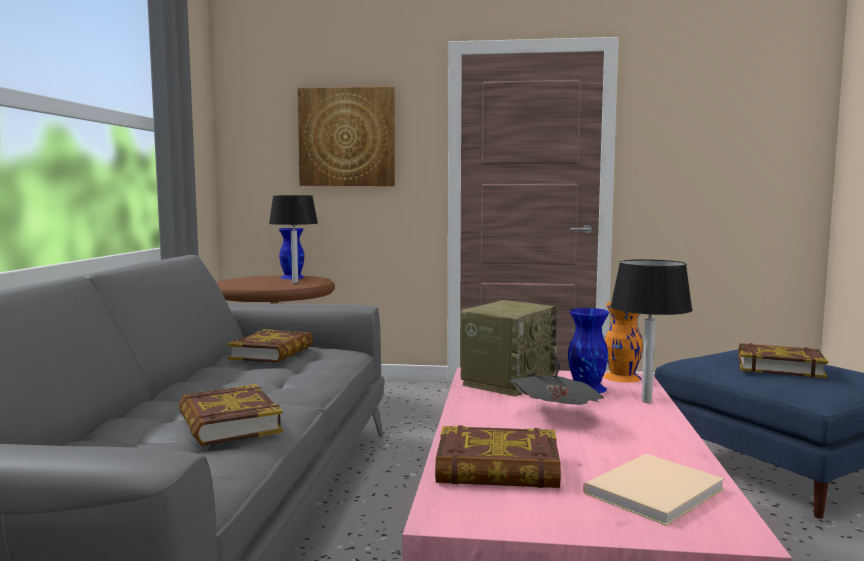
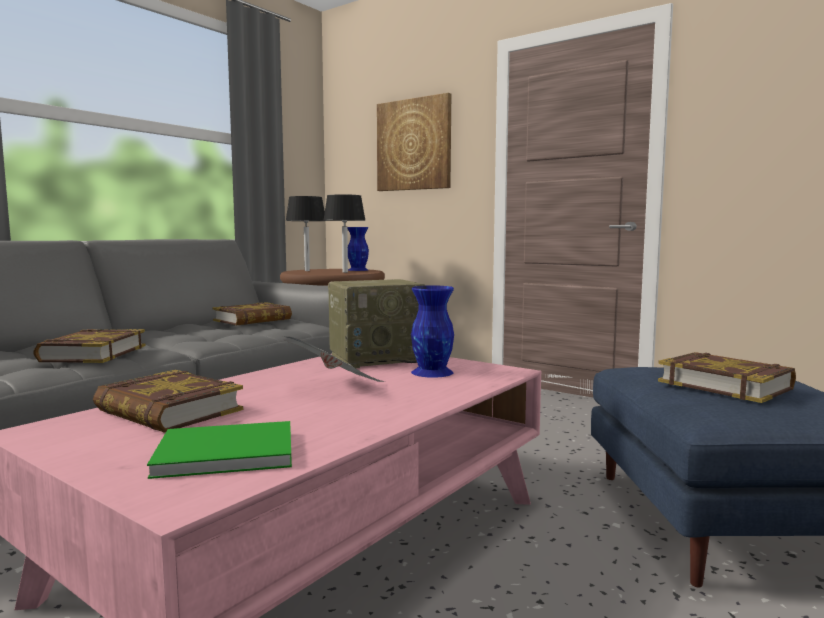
camera: 30 degrees right, 0 degrees up
beige book [583,454,724,526] -> green book [147,421,292,479]
orange vase [603,302,643,382] -> none
black table lamp [610,259,693,403] -> black table lamp moved to [286,196,325,271]

